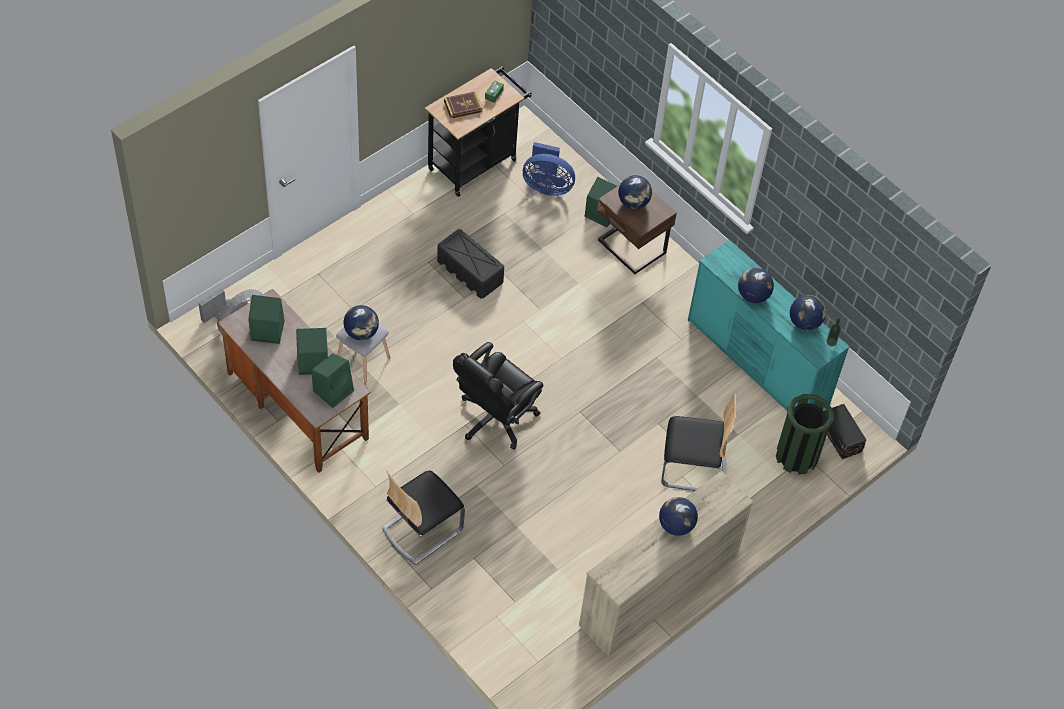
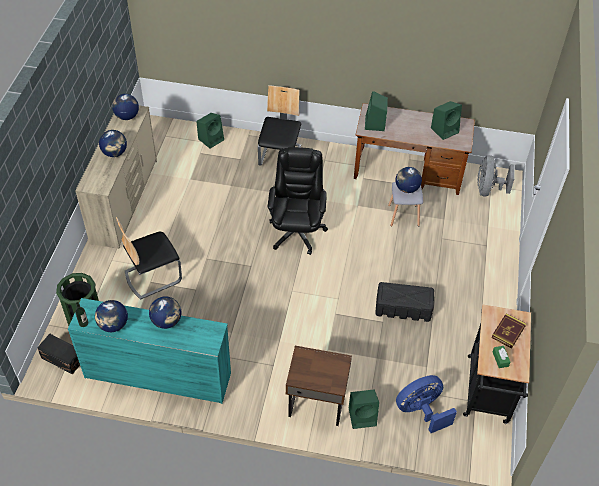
camera: 145 degrees right, 5 degrees down
green speaker [296,328,328,375] -> green speaker moved to [196,113,224,148]
globe [618,175,652,209] -> globe moved to [112,94,139,120]

